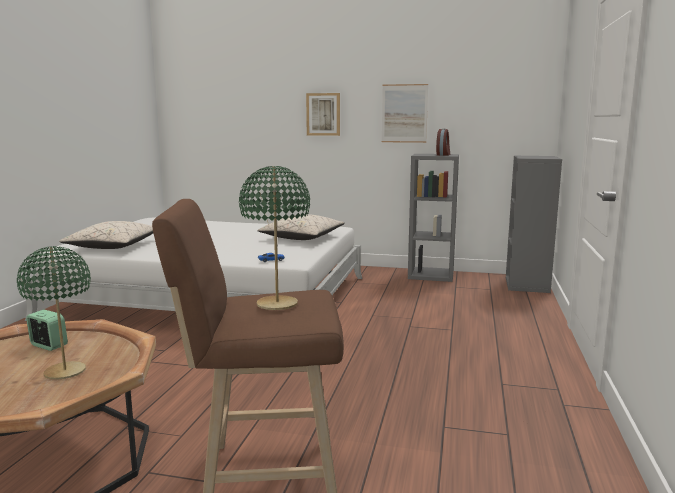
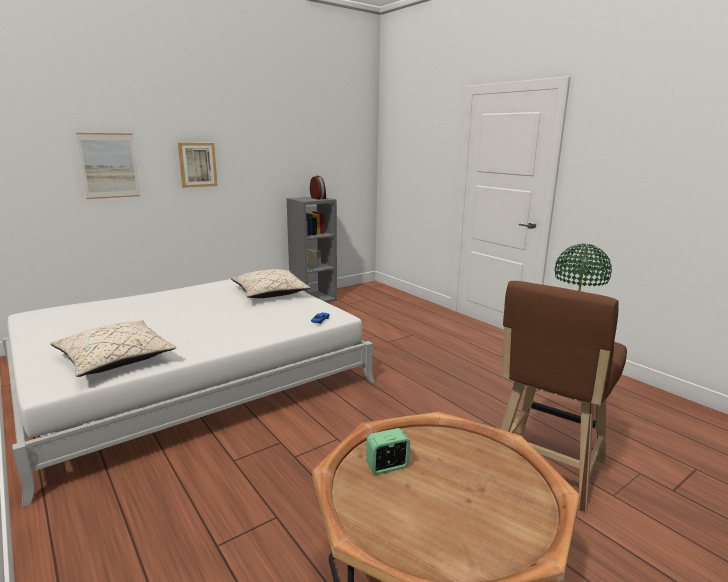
camera: 50 degrees left, 5 degrees up
green table lamp [17,246,91,380] -> none
picture [382,84,428,143] -> picture moved to [76,133,140,199]
grey bookcase [506,156,562,293] -> none

